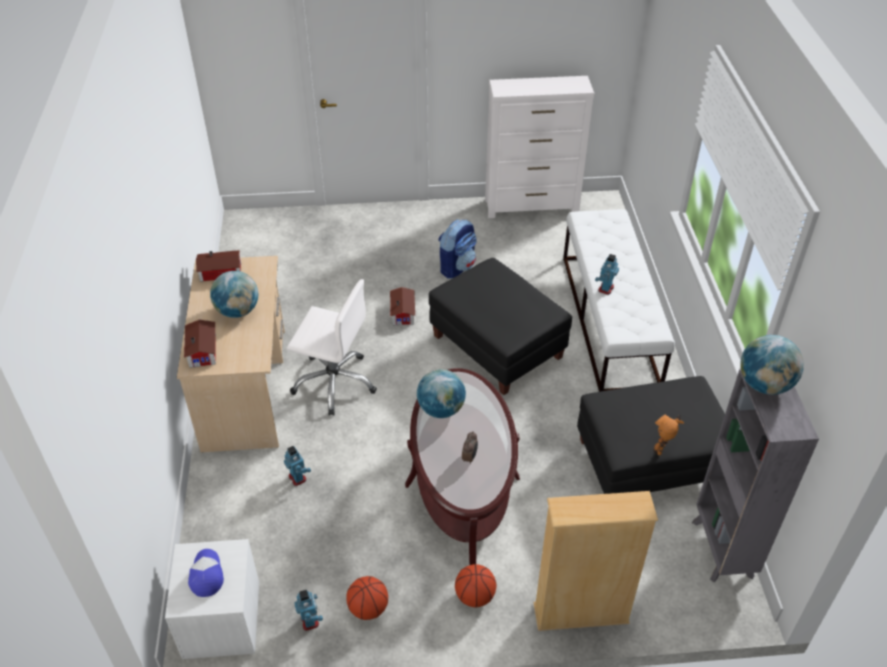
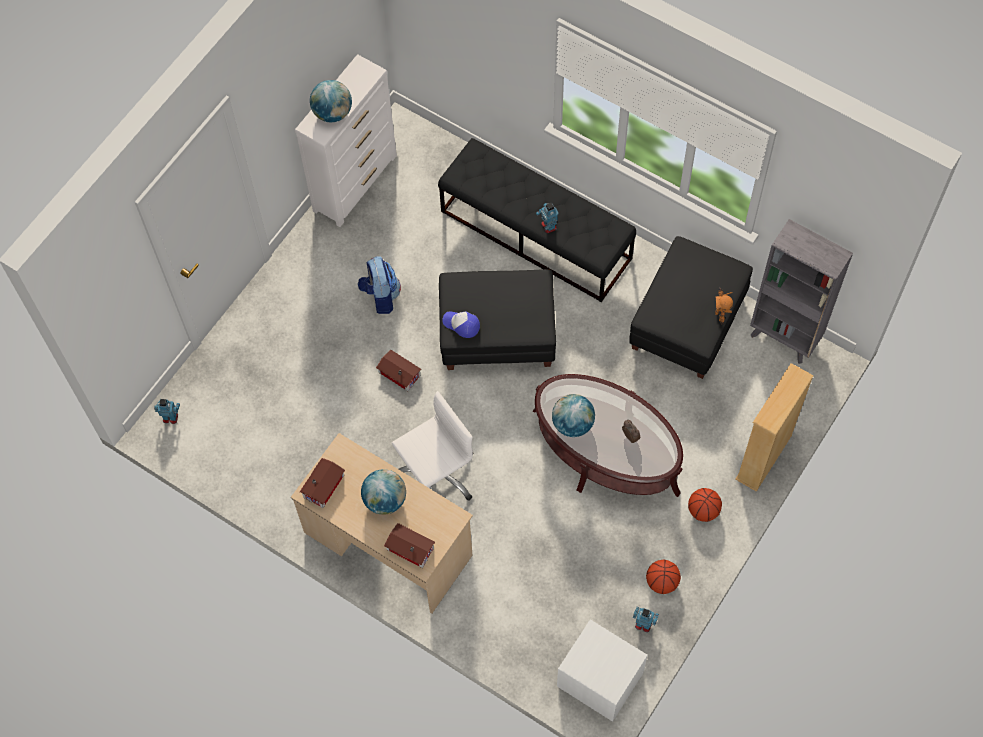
camera: 50 degrees left, 20 degrees up
cap [188,549,224,597] -> cap moved to [442,312,480,338]
toy robot [284,446,311,486] -> toy robot moved to [154,399,180,424]
white bench [563,209,675,392] -> black bench [438,138,636,302]
globe [740,335,804,395] -> globe moved to [310,80,352,122]

